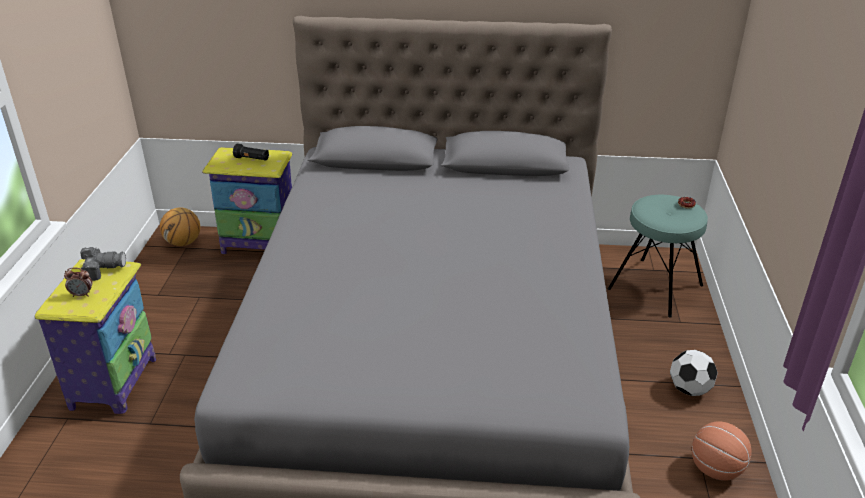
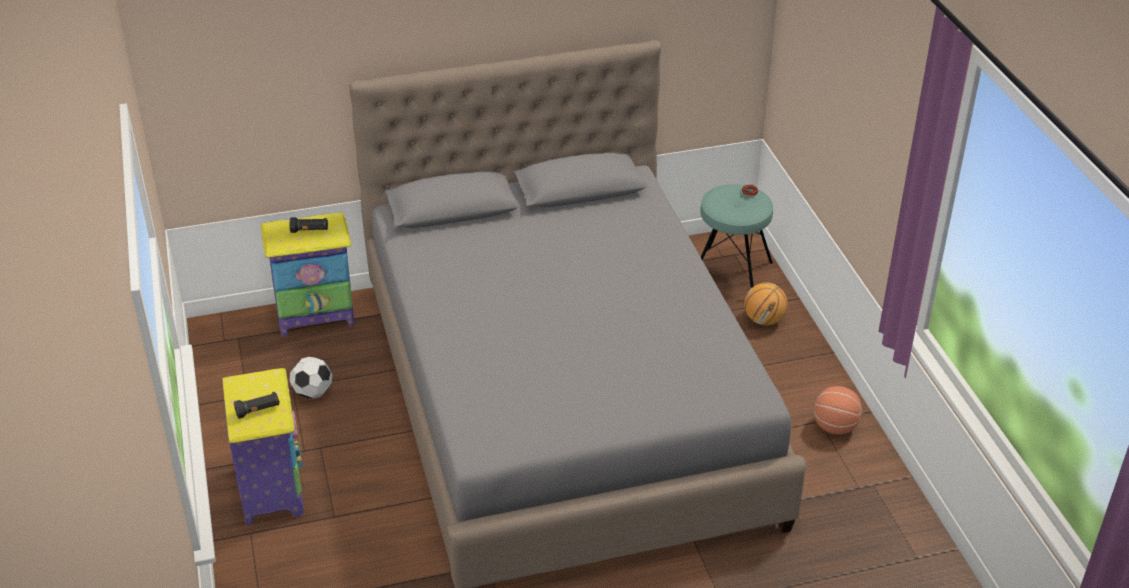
camera: 20 degrees left, 5 degrees up
alarm clock [64,268,92,297] -> black flashlight [234,392,280,419]
camera [80,247,126,281] -> none
basketball [160,207,200,246] -> basketball moved to [744,282,788,325]
football [670,350,718,396] -> football moved to [290,357,332,399]

